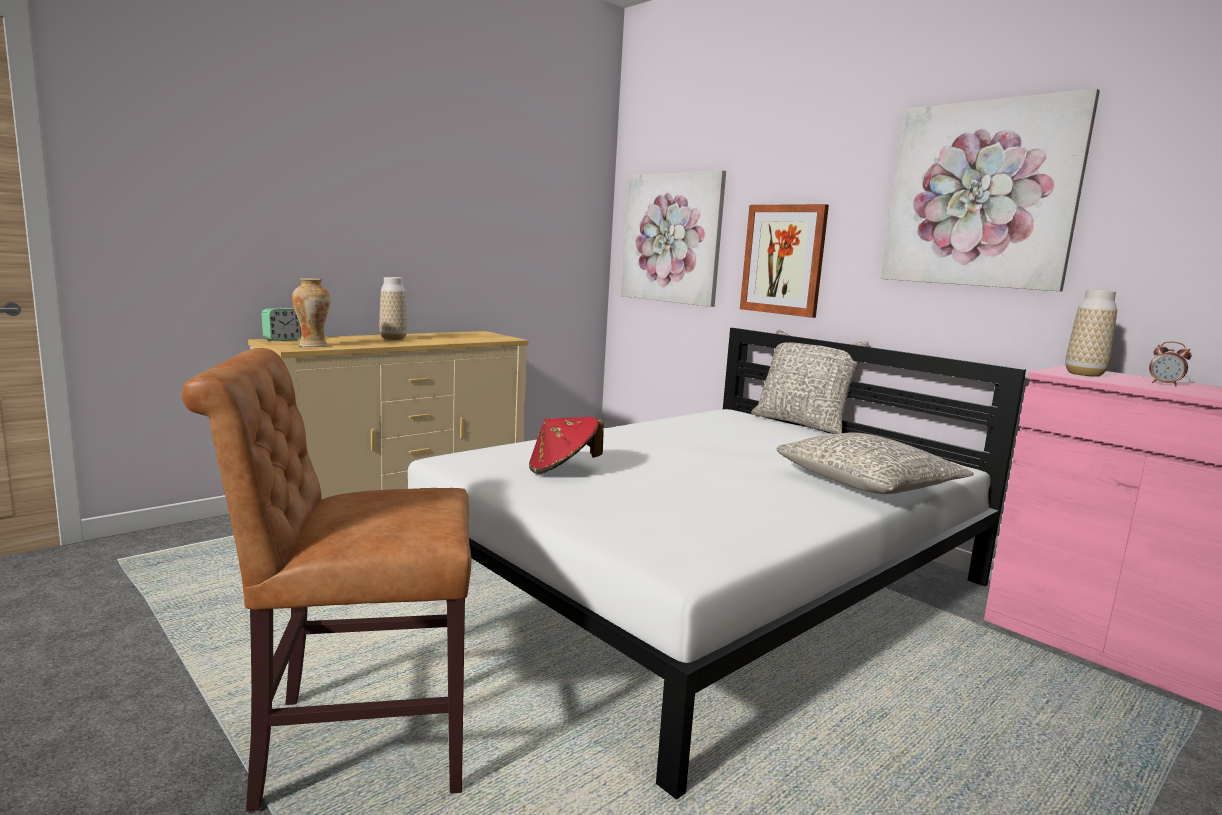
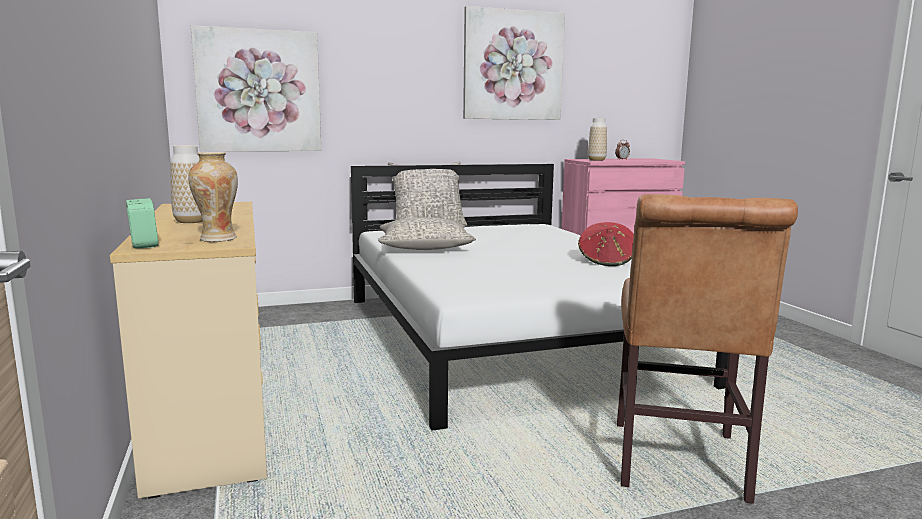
camera: 65 degrees left, 0 degrees up
red hat [529,417,604,474] -> red hat moved to [578,222,634,266]
picture [740,204,829,318] -> none
grey pillow [777,433,974,494] -> grey pillow moved to [378,217,476,250]

